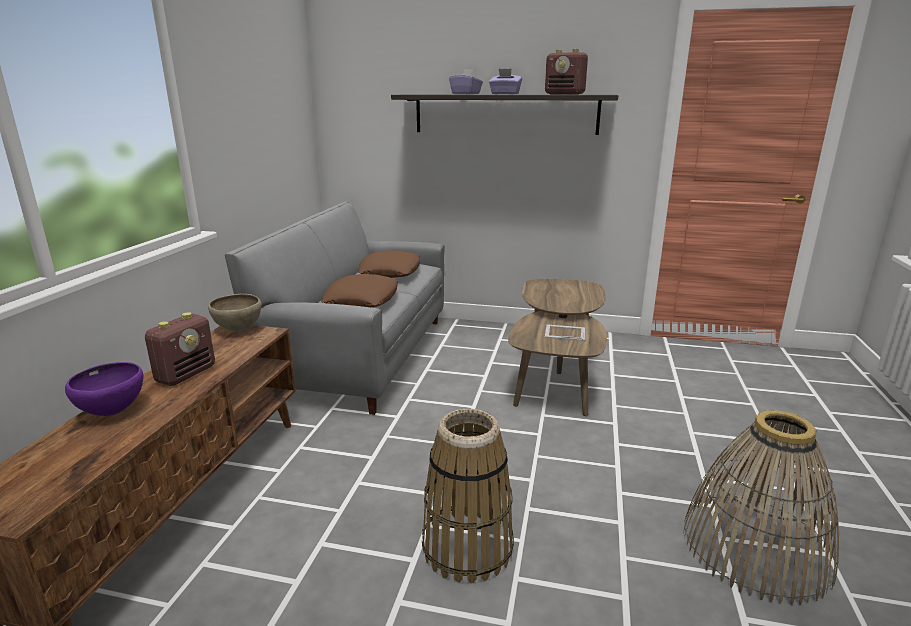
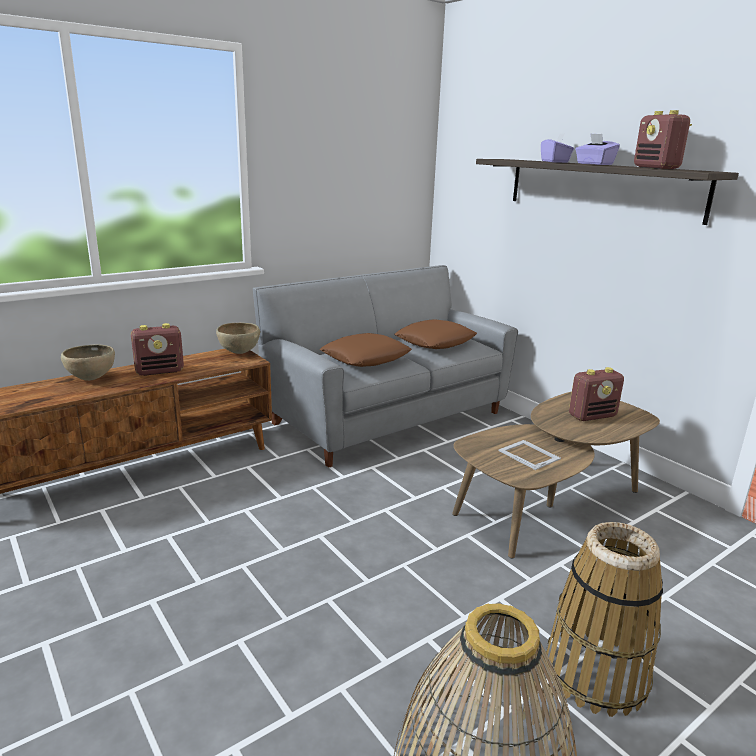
camera: 40 degrees right, 0 degrees up
purple bowl [65,362,143,416] -> brown bowl [61,344,115,381]
basket [422,409,514,583] -> basket moved to [546,522,663,717]
none -> radio [569,367,624,421]

